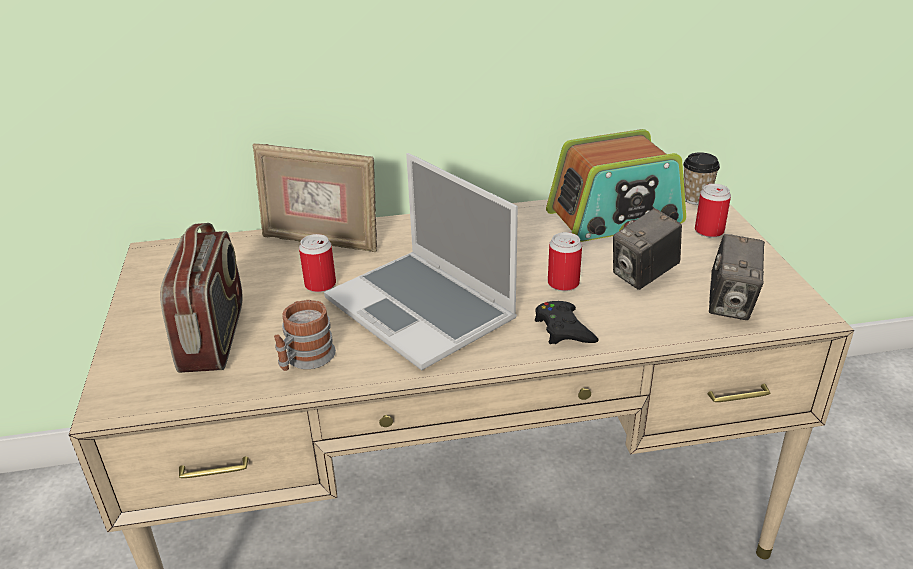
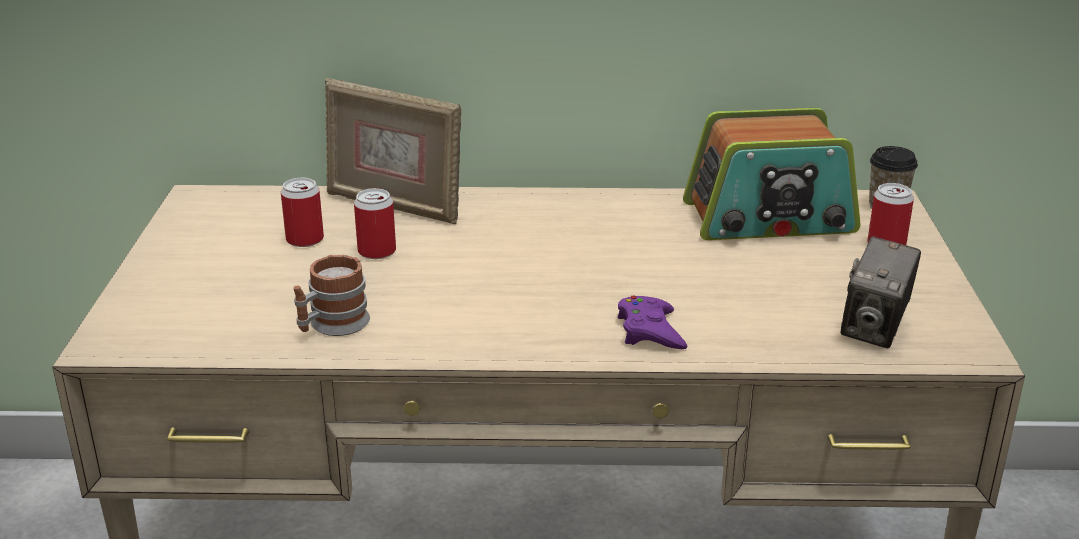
camera: 10 degrees right, 5 degrees down
radio [160,223,243,373] -> none
laptop [324,153,518,370] -> none
black game controller [535,301,598,344] -> purple game controller [618,296,687,349]
can [548,232,582,291] -> can moved to [281,178,324,247]
camera [613,208,682,290] -> none

